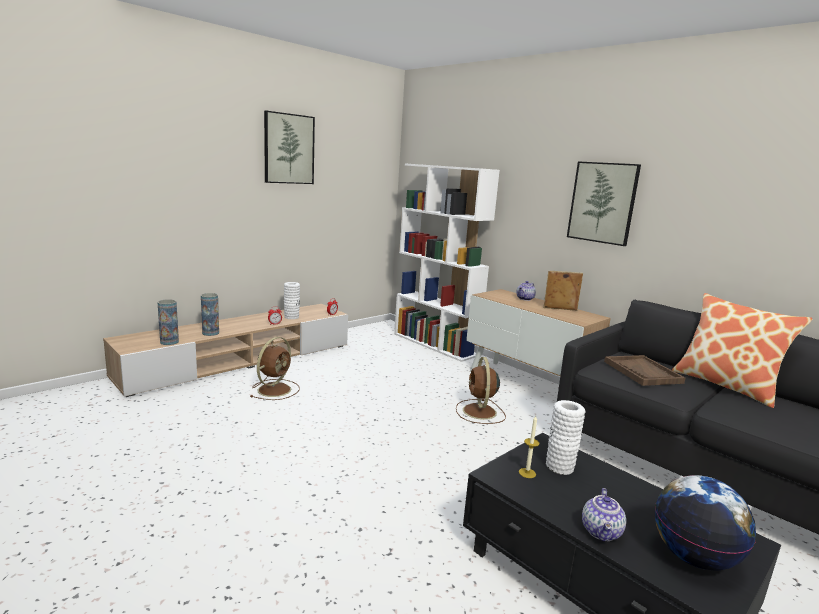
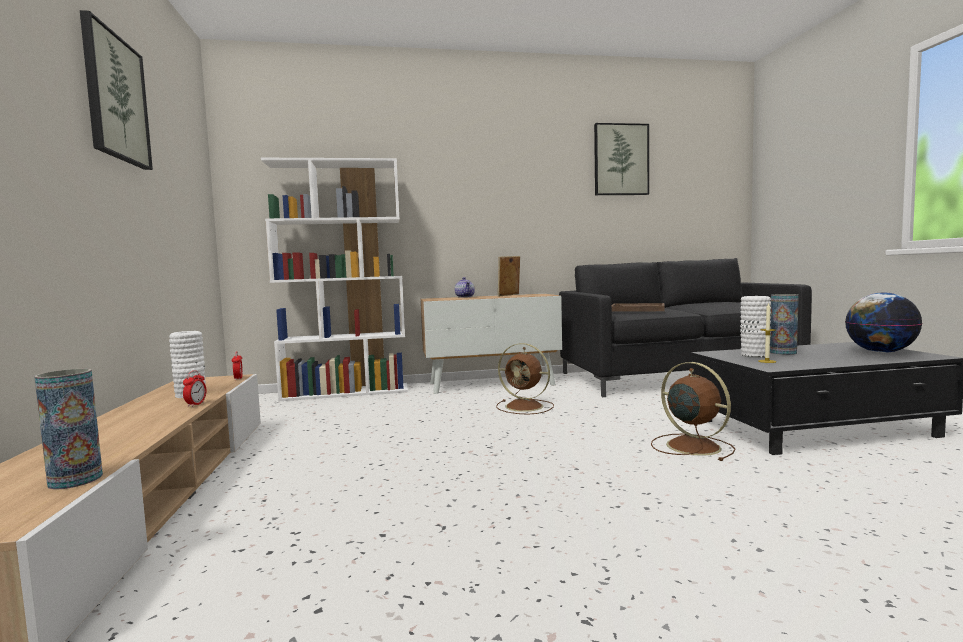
camera: 55 degrees left, 10 degrees down
vase [201,293,219,336] -> vase moved to [770,294,799,355]
brown fan [250,337,300,400] -> brown fan moved to [651,362,736,461]
picture [567,161,641,246] -> picture moved to [594,123,649,195]
teapot [582,488,626,542] -> none
pillow [672,293,812,408] -> none

